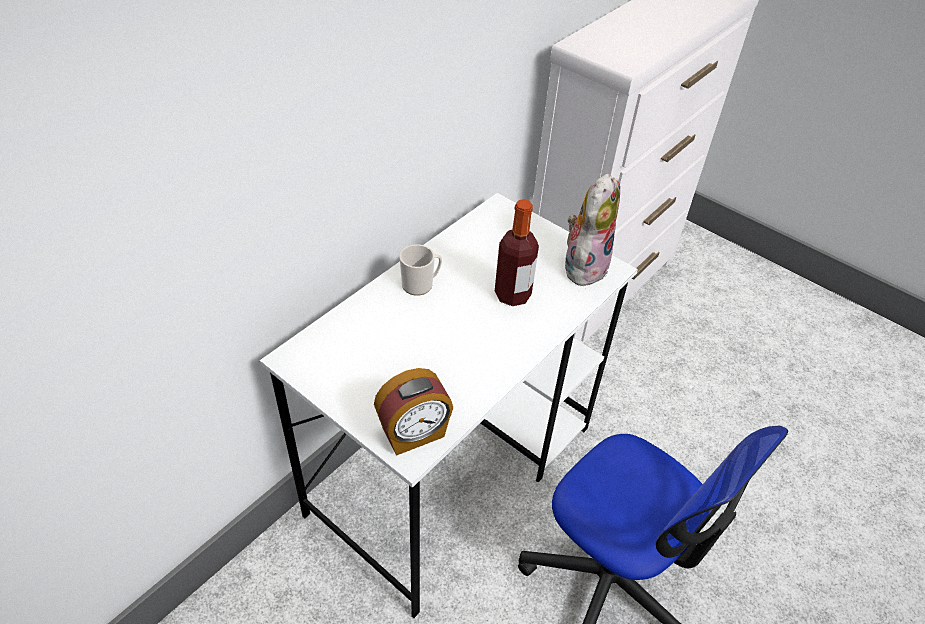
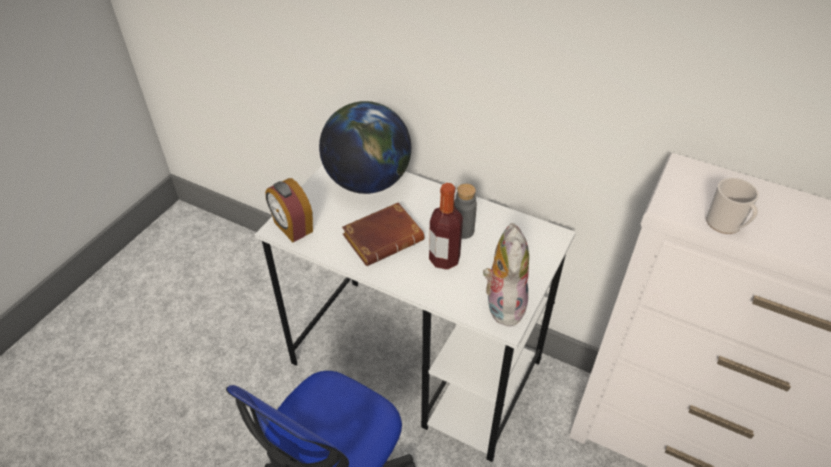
camera: 80 degrees right, 0 degrees up
mug [399,244,442,296] -> mug moved to [706,178,759,234]
plush toy [565,173,620,286] -> plush toy turned 105 degrees counterclockwise [483,223,529,327]
none -> globe [319,101,411,194]
none -> brown book [342,203,425,266]
none -> grey bottle [454,184,477,239]

